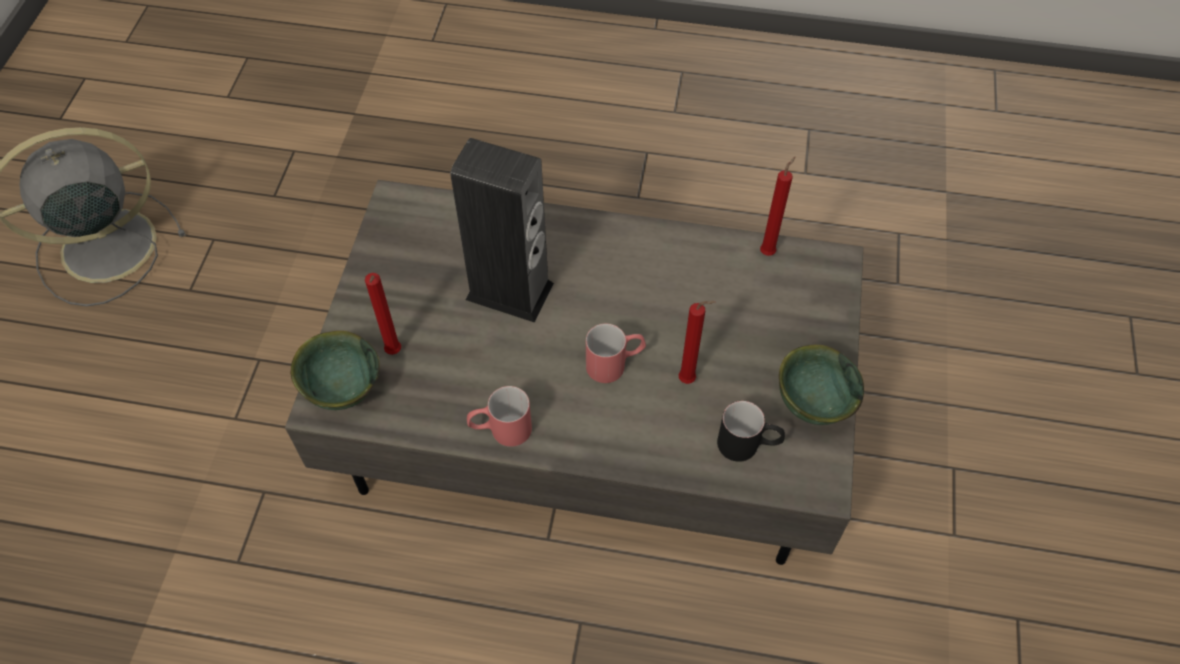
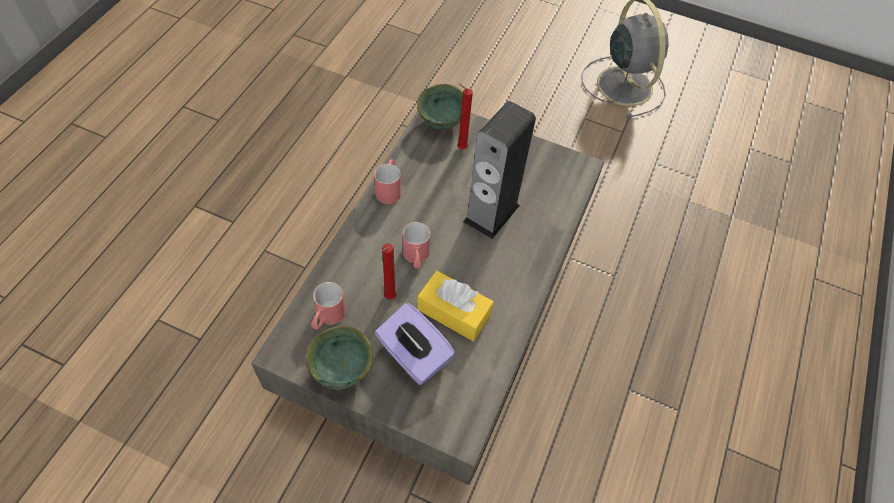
camera: 100 degrees right, 0 degrees up
black mug [717,401,785,462] -> red mug [311,282,346,330]
red candle [760,157,795,256] -> none
none -> purple tissue box [375,303,455,385]
none -> yellow tissue box [417,271,494,341]

